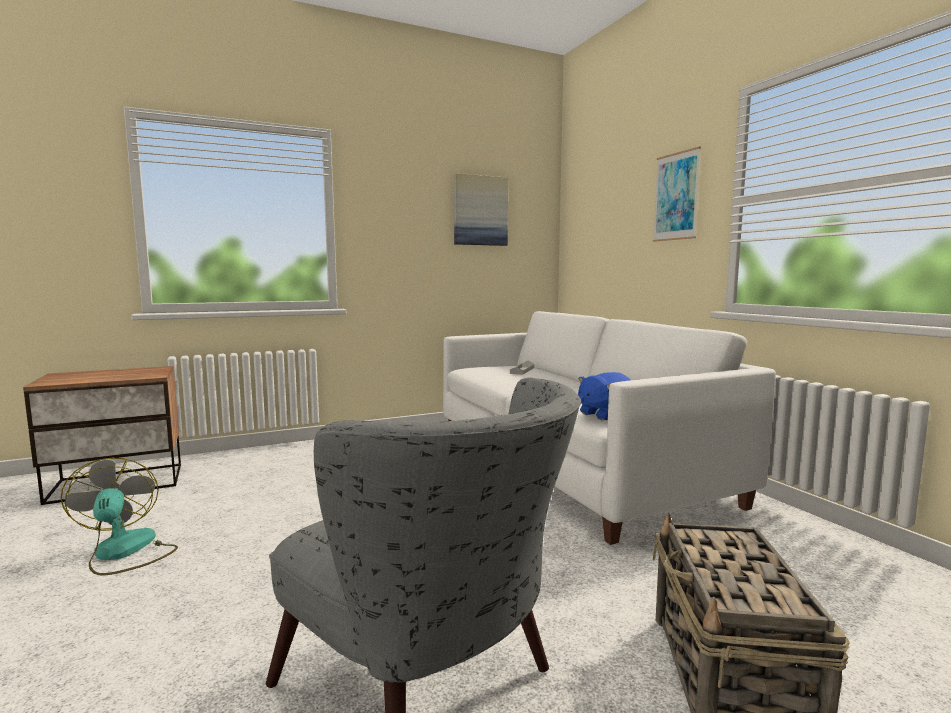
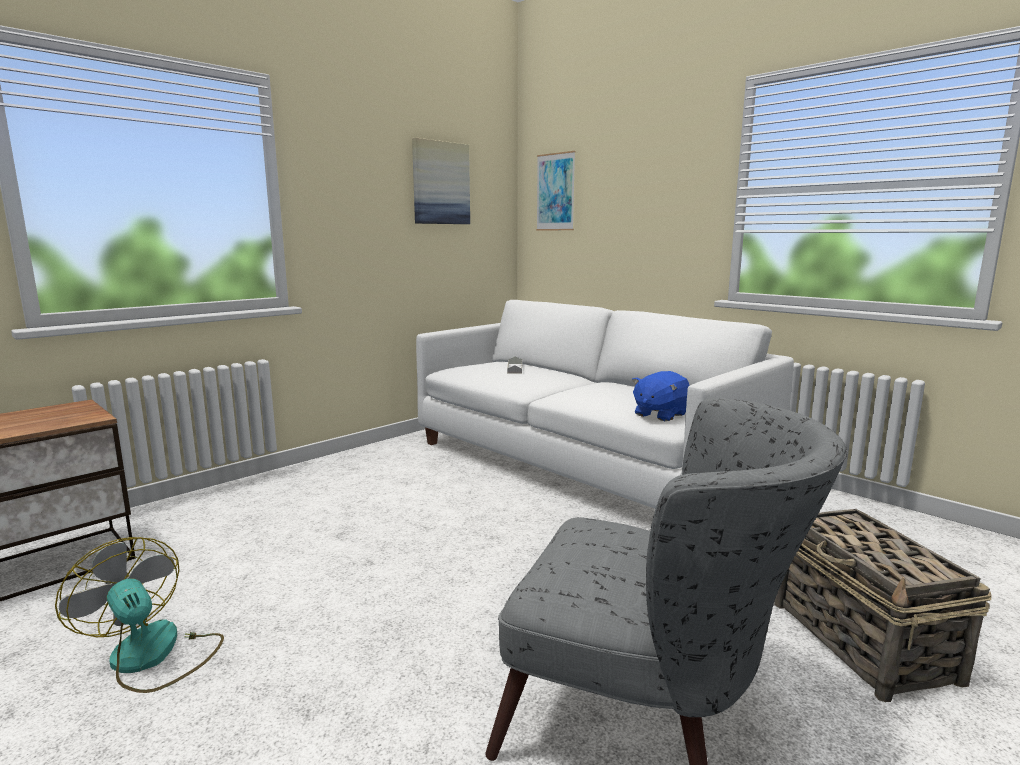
camera: 20 degrees left, 5 degrees up
picture [653,147,701,242] -> picture moved to [536,151,575,231]

